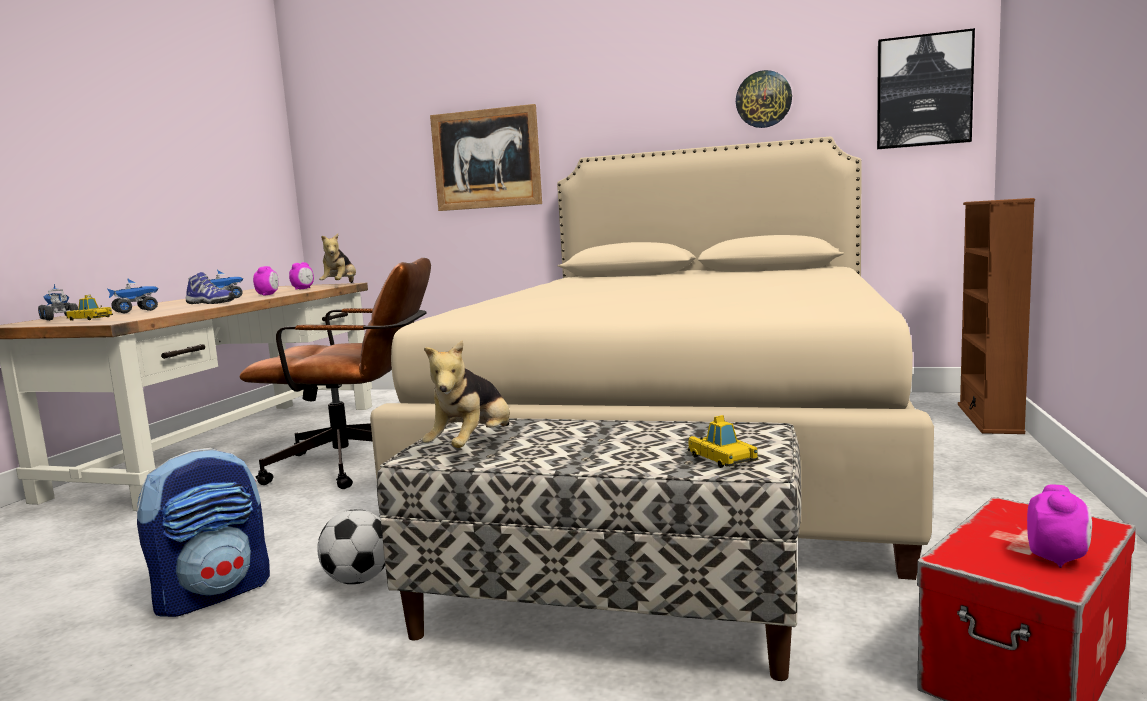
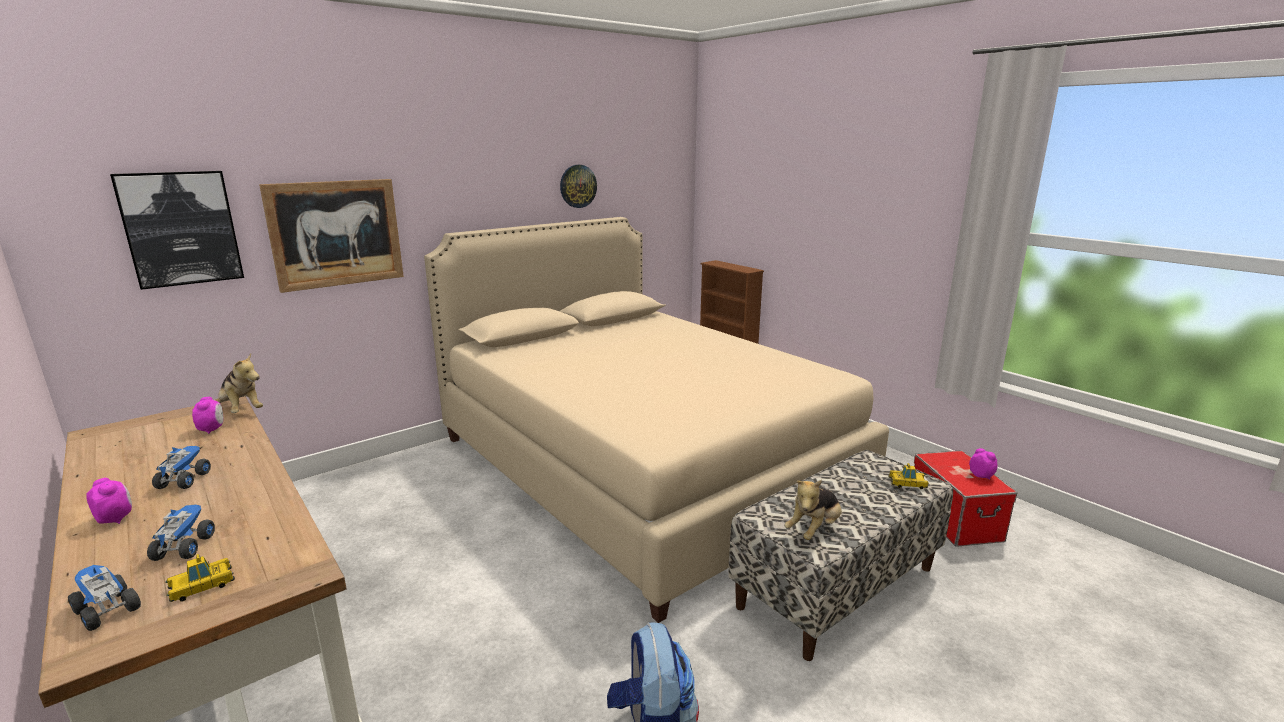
camera: 55 degrees left, 10 degrees up
toy truck [38,284,78,321] -> toy truck turned 45 degrees clockwise [68,565,141,631]
shoe [186,272,235,304] -> none
brown office chair [239,258,431,489] -> none
alarm clock [253,266,279,296] -> alarm clock moved to [86,478,132,524]
football [317,509,385,584] -> none
plush toy [422,340,510,448] -> plush toy turned 75 degrees clockwise [784,480,842,540]
picture [877,28,975,149] -> picture moved to [110,171,244,290]

